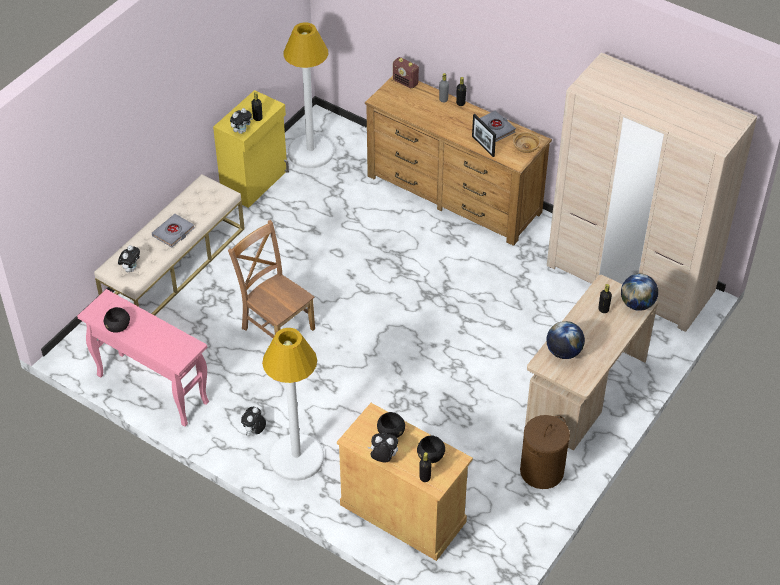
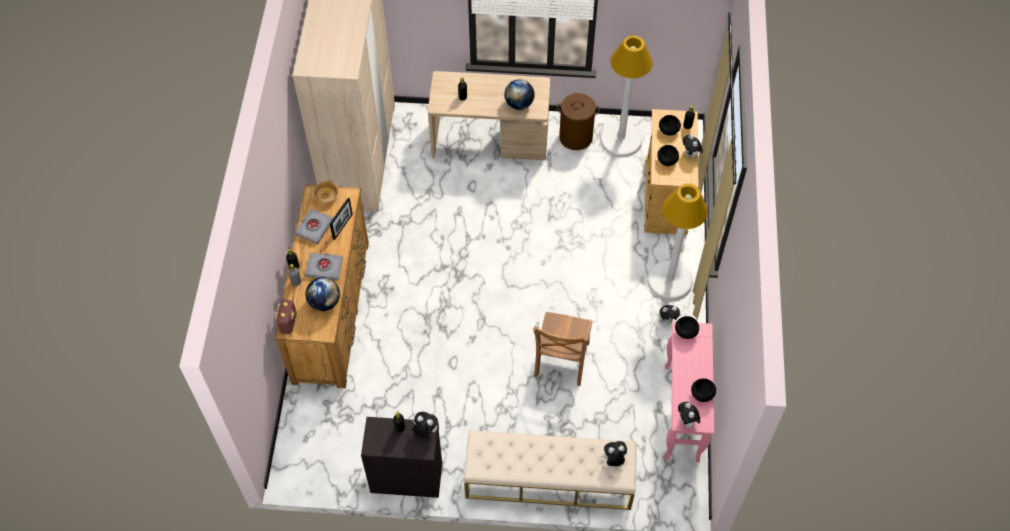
camera: 120 degrees left, 10 degrees up
grey book [152,214,194,247] -> grey book moved to [305,253,343,280]
yellow cabinet [213,90,289,208] -> black cabinet [361,417,442,498]
white floor lamp [283,22,334,168] -> white floor lamp moved to [600,35,653,157]
globe [621,274,658,311] -> globe moved to [306,277,340,311]
none -> black bowl [675,316,699,339]
none -> plush toy [678,402,700,430]

